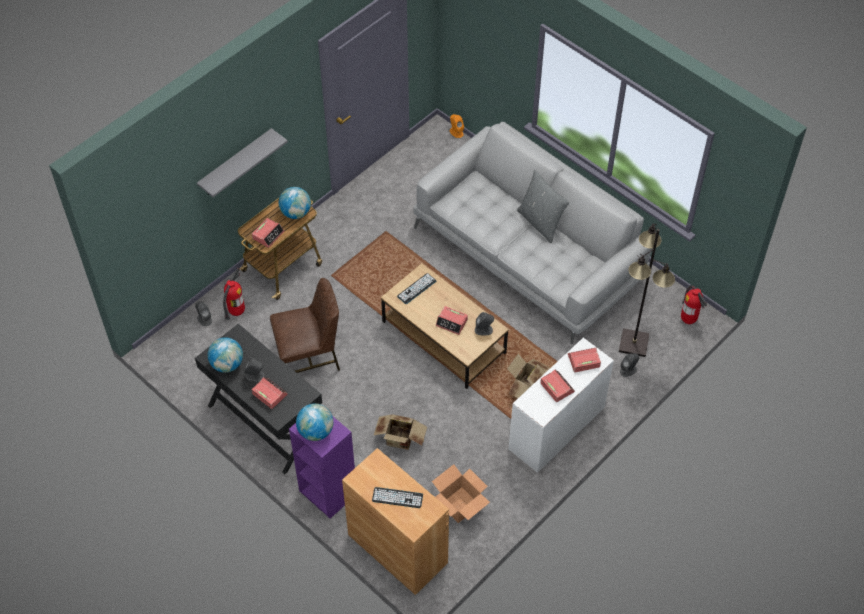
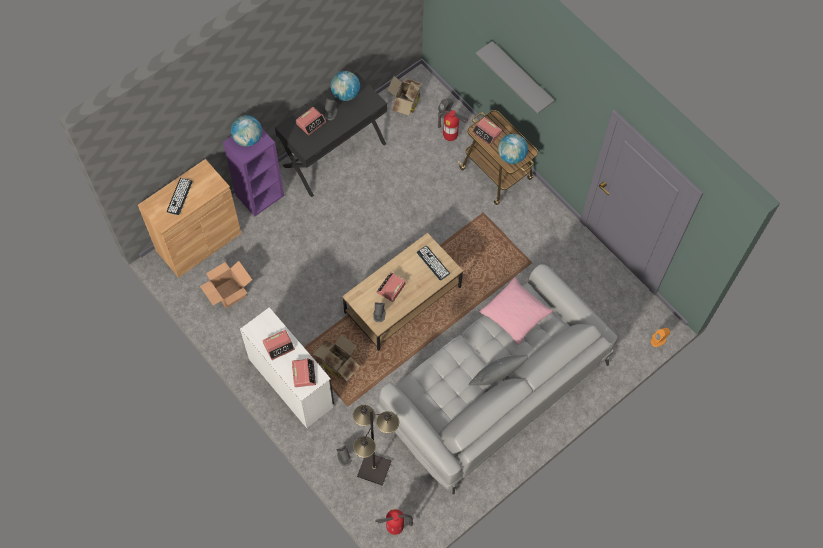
camera: 95 degrees right, 10 degrees up
brown chair [270,278,340,373] -> none
cardboard box [374,414,427,450] -> cardboard box moved to [388,76,423,116]
none -> pink pillow [479,277,553,345]

